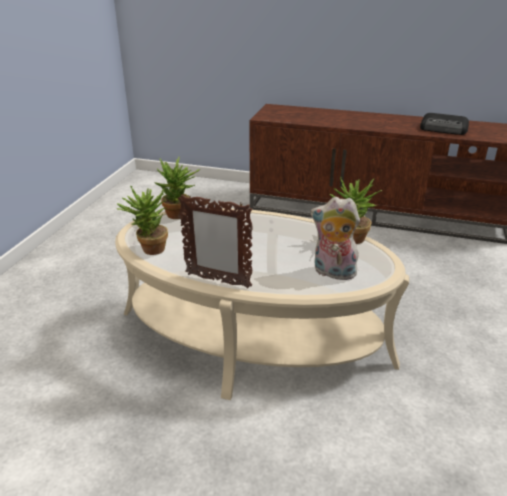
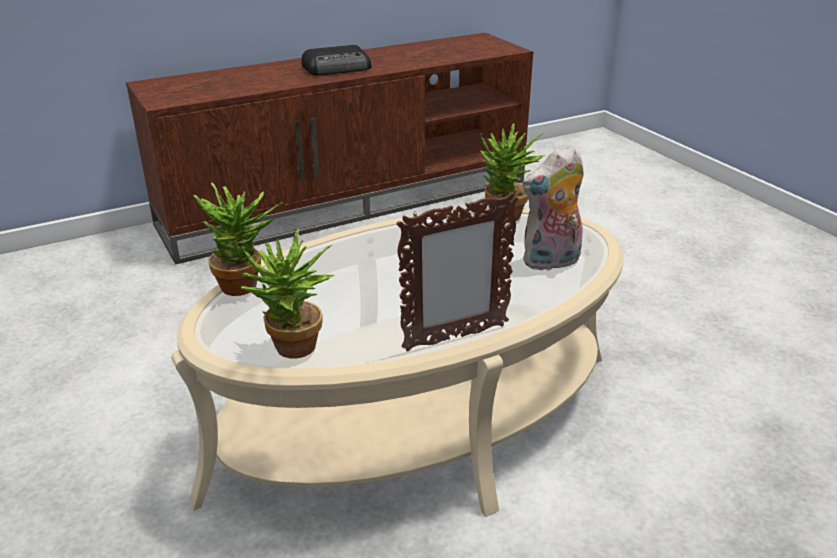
camera: 45 degrees left, 0 degrees up
radio [420,113,469,135] -> radio moved to [301,45,372,75]

